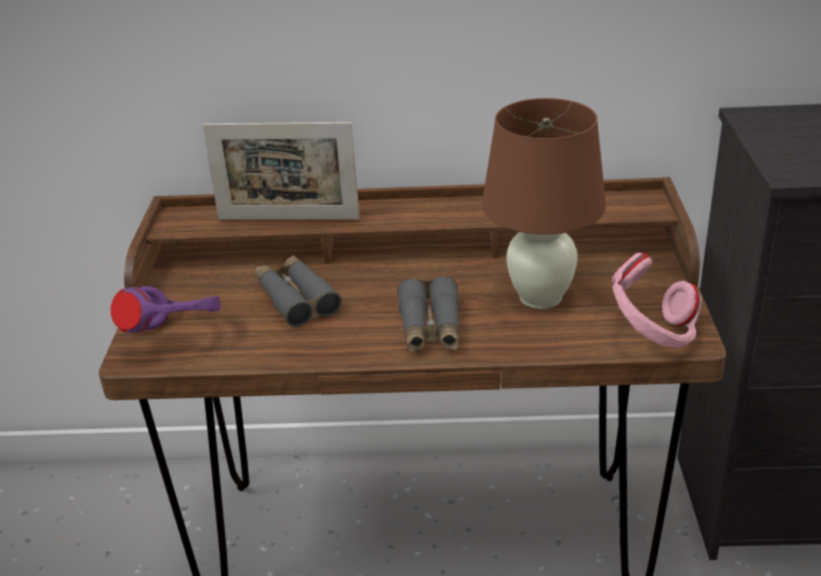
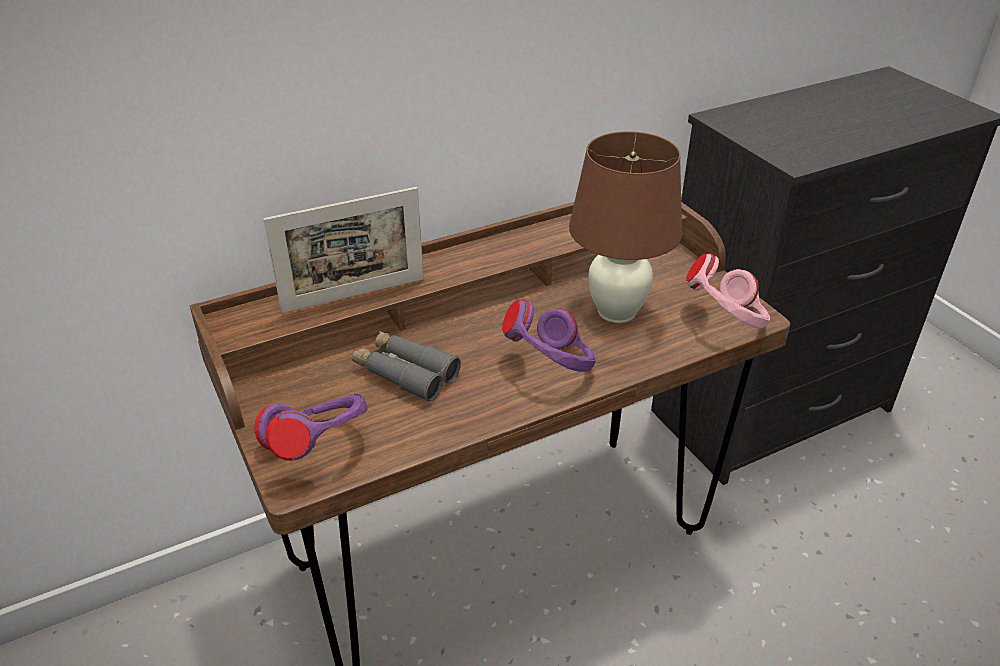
camera: 30 degrees left, 5 degrees up
grey binoculars [397,276,460,353] -> purple headphones [502,299,596,372]

